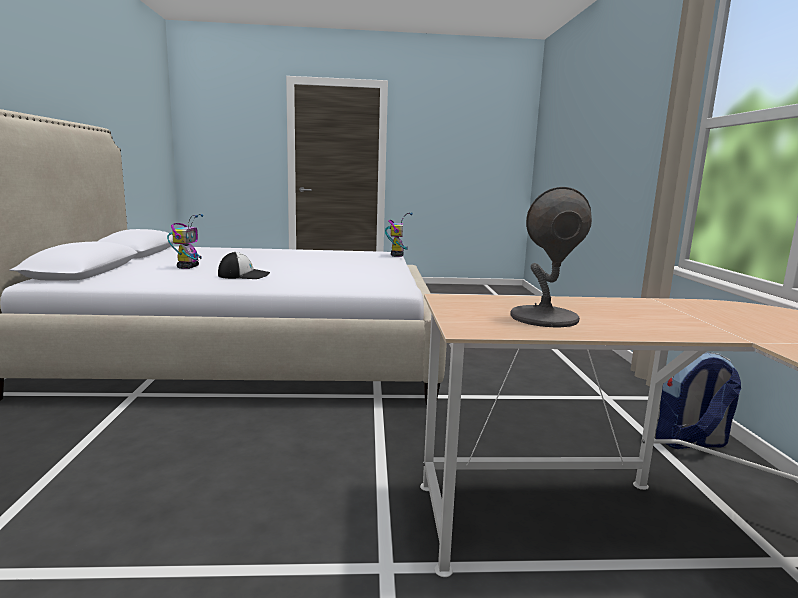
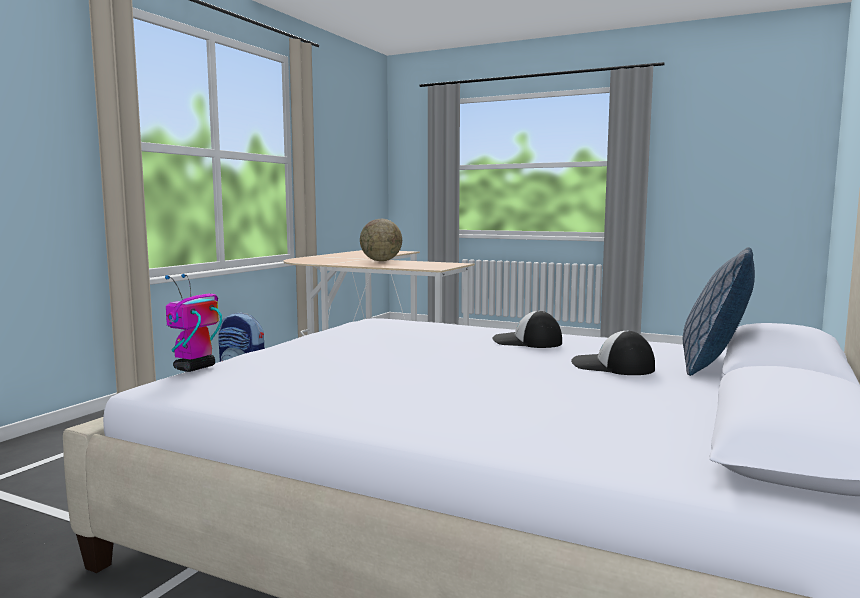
camera: 150 degrees left, 5 degrees down
toy robot [167,214,203,269] -> cap [571,330,655,375]
grey table lamp [510,187,592,327] -> none
none -> globe [360,219,402,261]
none -> pillow [683,247,755,376]

